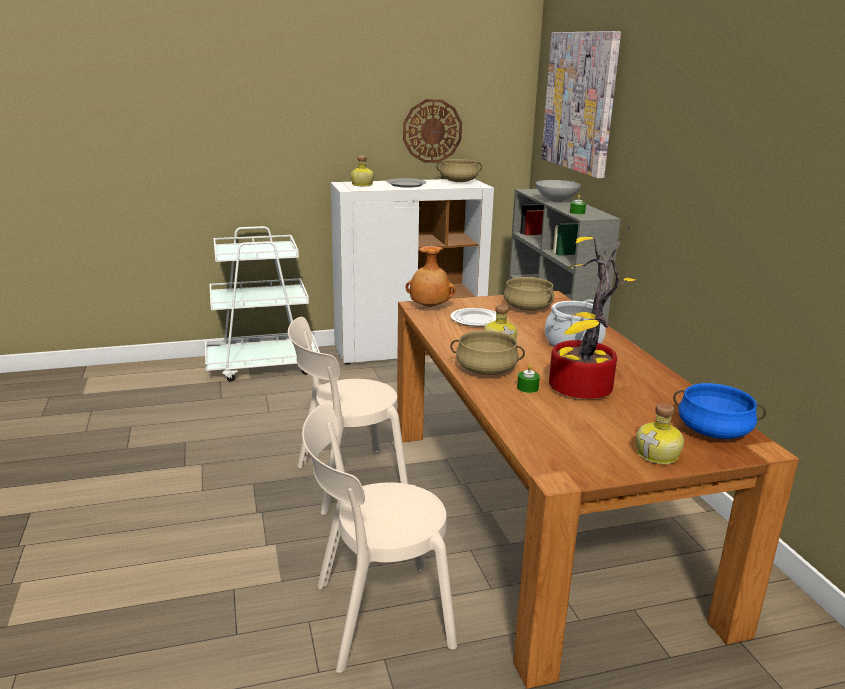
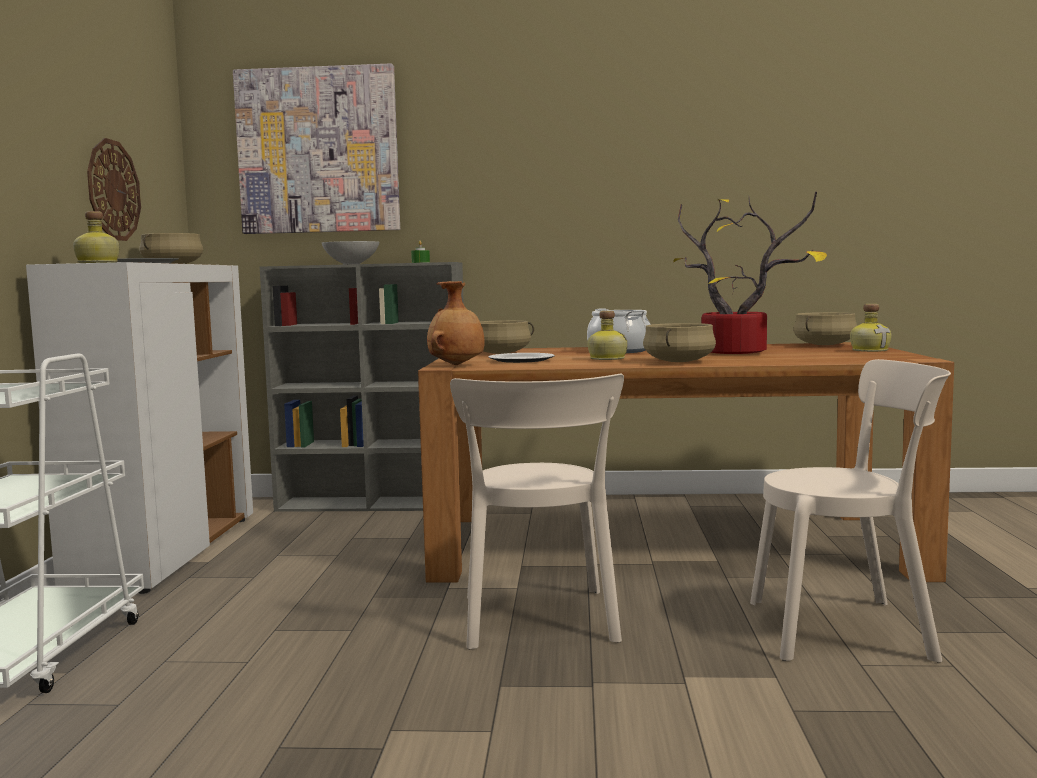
camera: 70 degrees left, 15 degrees down
beige chair [302,403,457,673] -> beige chair turned 90 degrees counterclockwise [750,359,951,663]
green candle [517,365,540,393] -> none
blue cooking pot [673,383,766,439] -> beige cooking pot [793,312,857,345]

